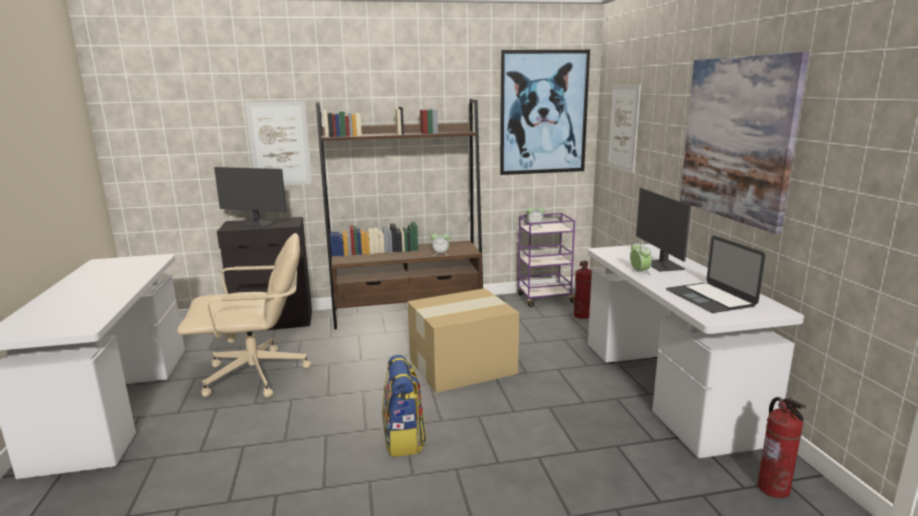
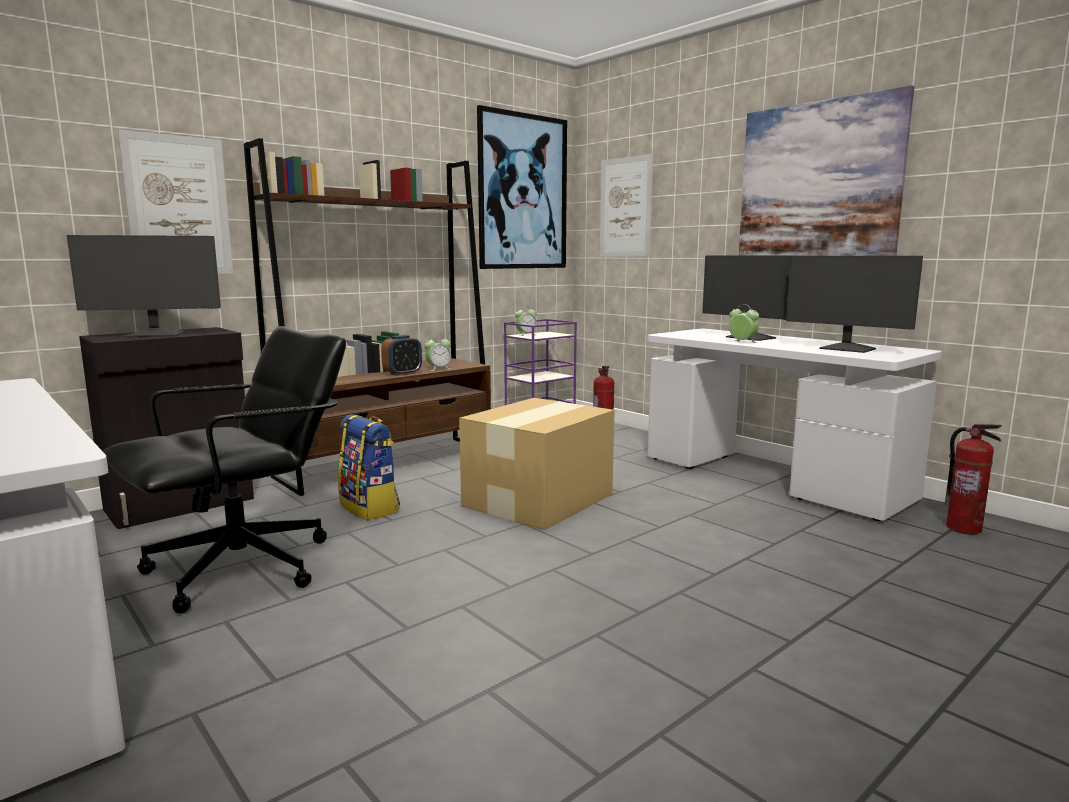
camera: 30 degrees left, 5 degrees down
beige office chair [177,233,311,398] -> black office chair [103,326,346,613]
backpack [382,355,427,457] -> backpack moved to [338,414,400,520]
laptop [666,236,765,313] -> monitor [786,256,923,353]
none -> alarm clock [381,335,422,376]

